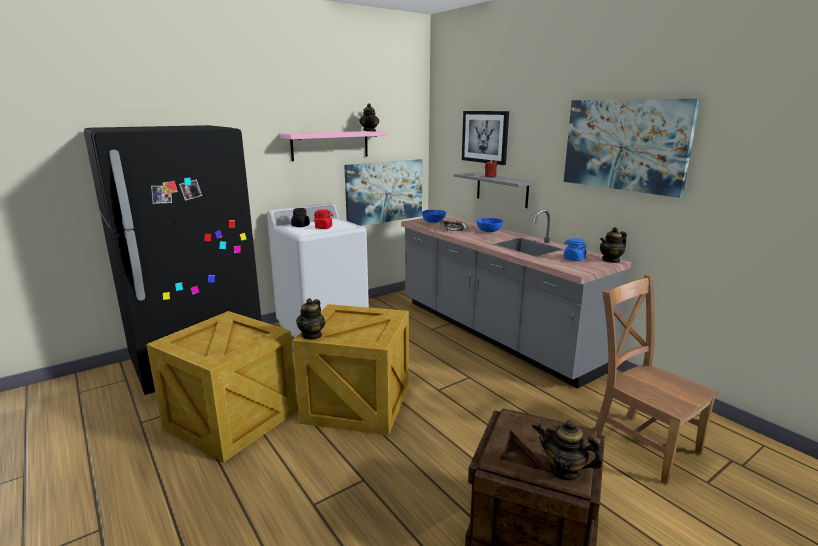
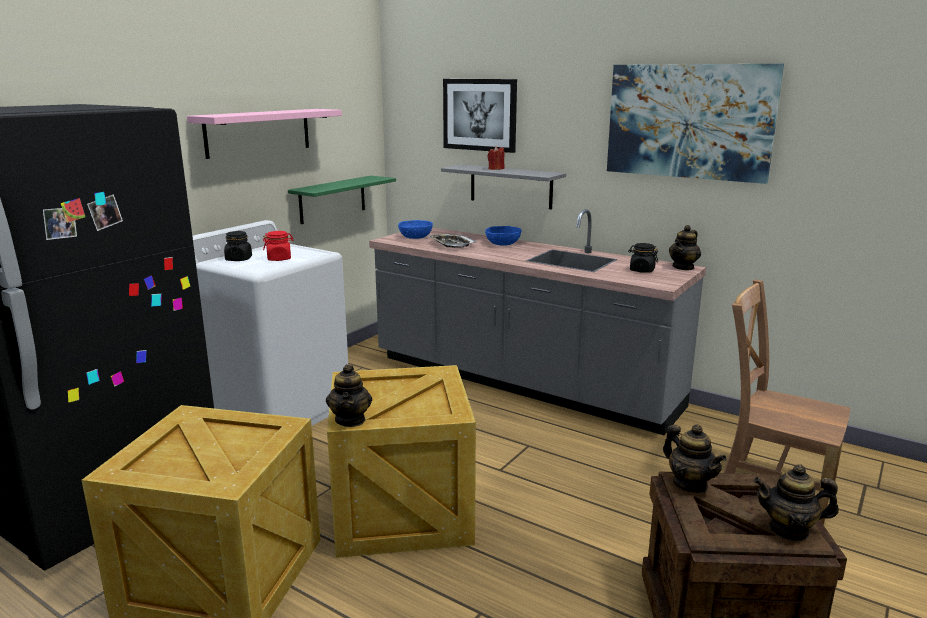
camera: 20 degrees left, 0 degrees up
picture [344,159,422,226] -> green shelf [288,176,396,224]
teapot [359,103,379,132] -> teapot moved to [663,425,727,493]
blue jar [564,238,587,261] -> black jar [628,243,658,273]

